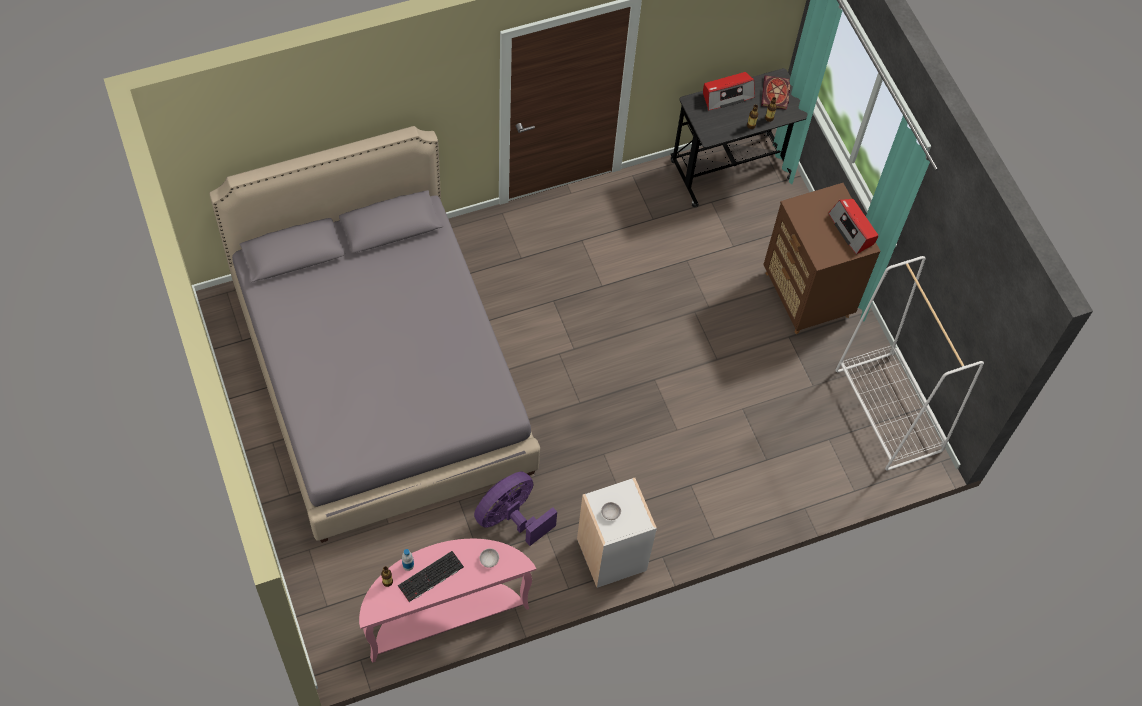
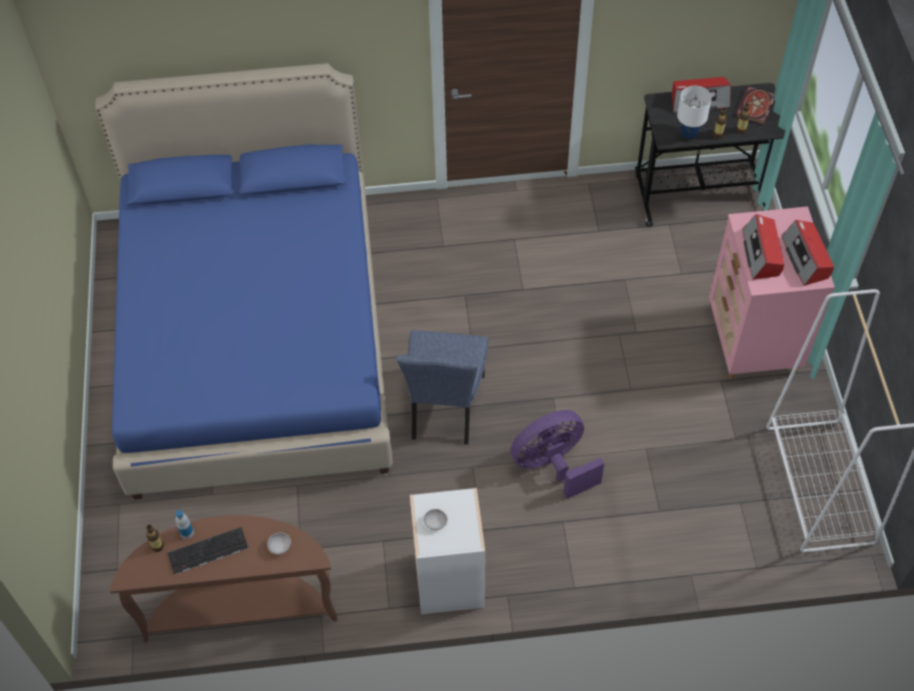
camera: 20 degrees right, 5 degrees down
grey bed [209,126,540,543] -> blue bed [95,63,393,500]
pink console table [359,539,536,663] -> brown console table [110,515,337,643]
purple fan [474,472,557,546] -> purple fan moved to [511,410,604,499]
brown dresser [763,183,881,334] -> pink dresser [709,206,835,379]
none -> blue chair [396,330,488,445]
none -> white table lamp [677,86,712,139]
none -> radio [743,214,784,280]

